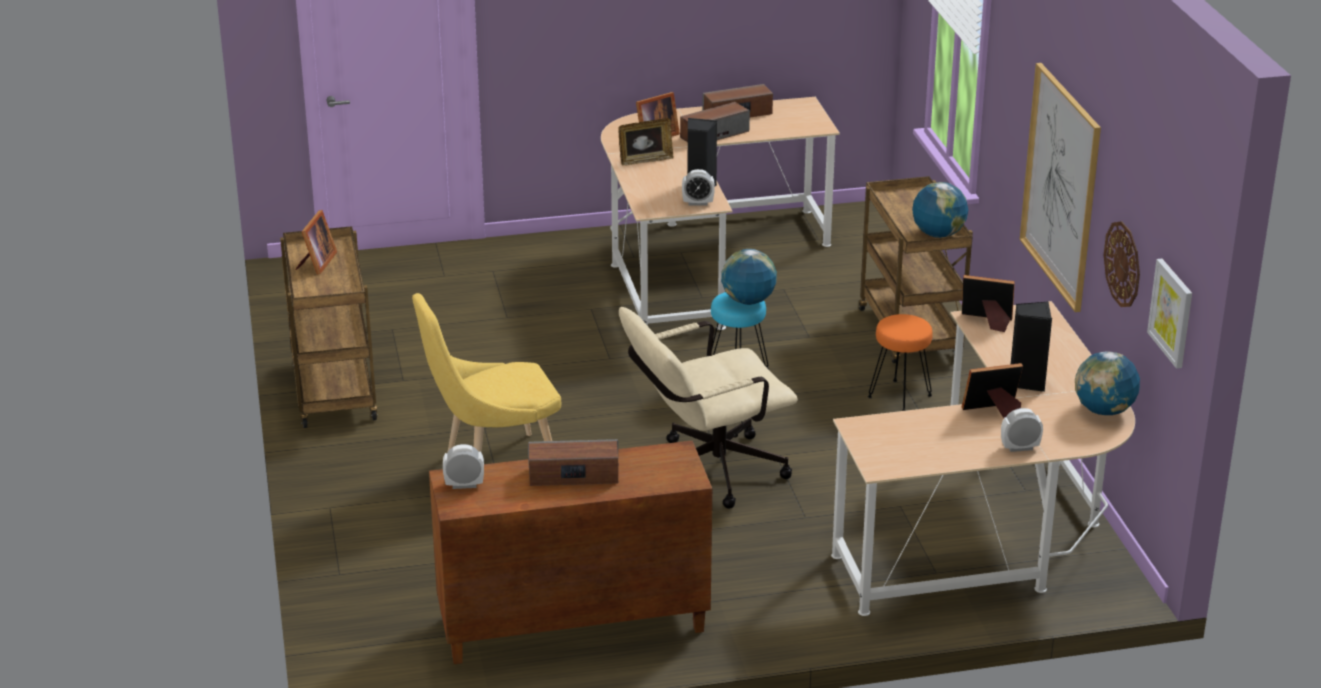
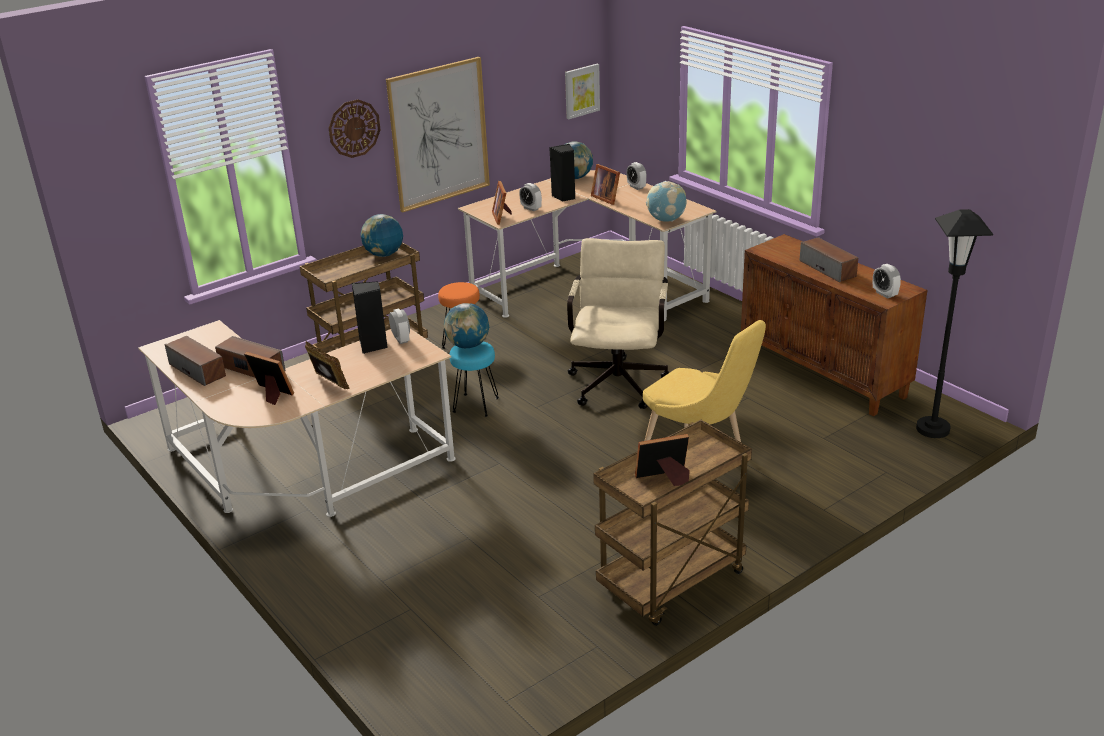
camera: 115 degrees left, 0 degrees up
beige office chair [619,307,798,509] -> beige office chair turned 120 degrees counterclockwise [567,238,669,409]
wall clock [1104,221,1140,307] -> wall clock moved to [329,99,381,158]
none -> alarm clock [519,183,542,211]
none -> globe [646,181,686,222]
none -> black floor lamp [916,209,993,438]

